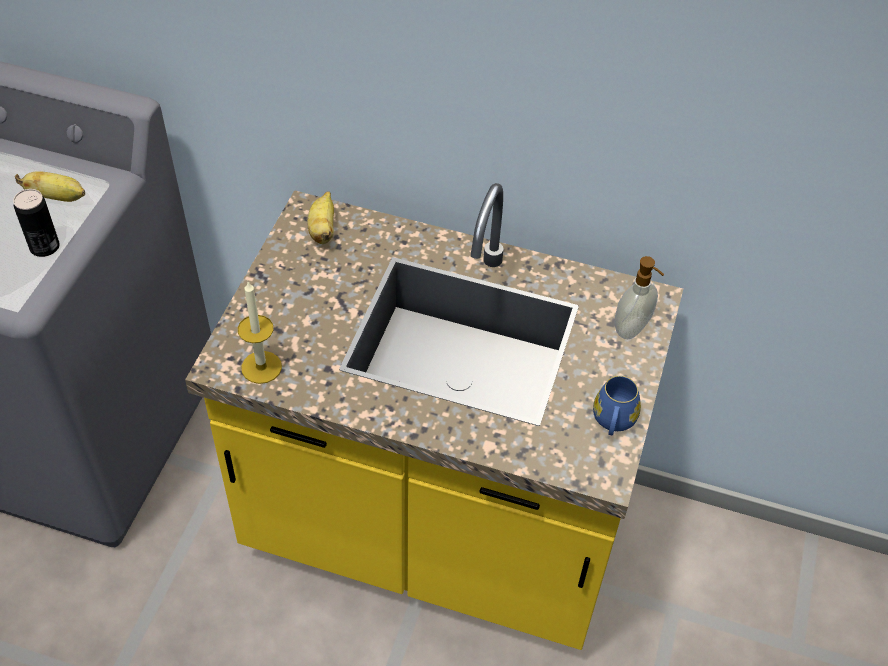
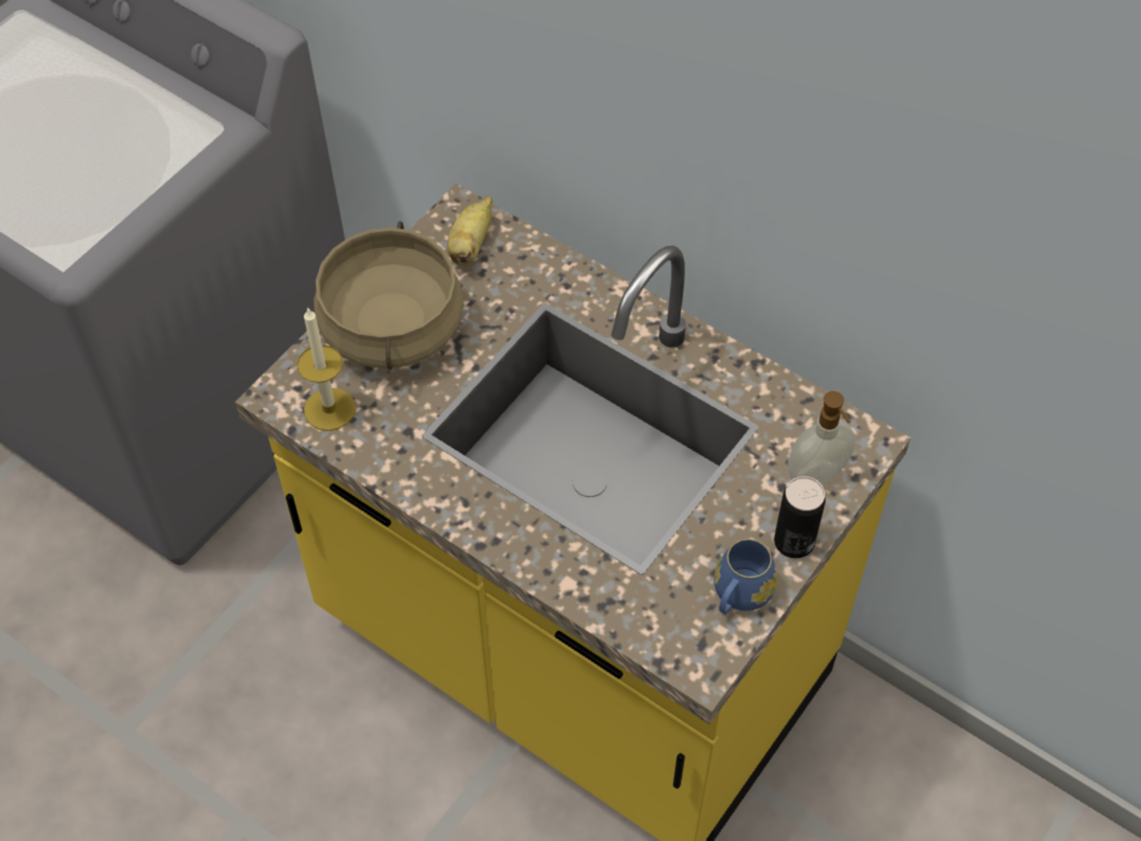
camera: 20 degrees right, 5 degrees up
can [13,189,60,257] -> can moved to [774,476,826,558]
banana [15,171,85,202] -> none
none -> beige cooking pot [314,221,464,370]

